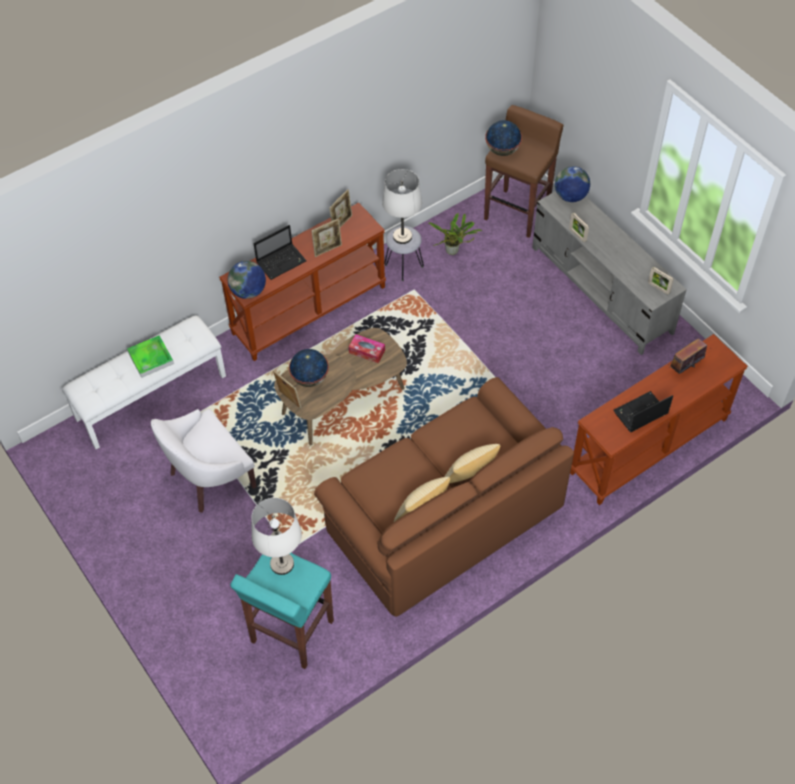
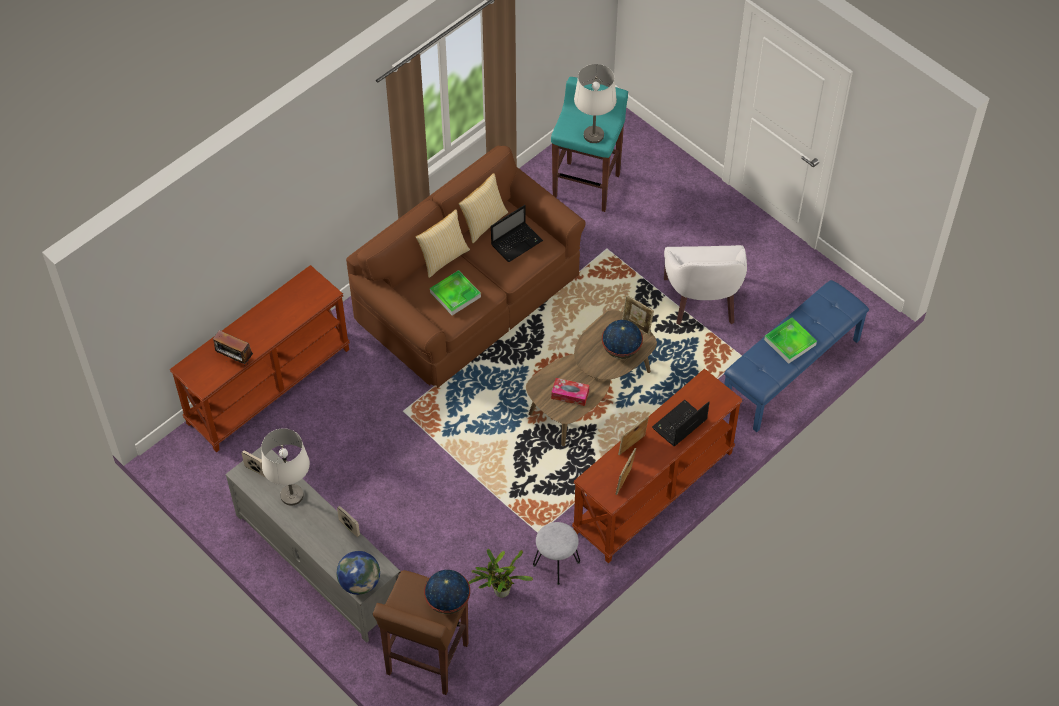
camera: 170 degrees right, 0 degrees up
white bench [62,315,226,449] -> blue bench [724,280,869,432]
white armchair [151,409,257,513] -> white armchair turned 135 degrees clockwise [664,245,747,325]
globe [228,261,266,299] -> none
white table lamp [382,169,422,244] -> white table lamp moved to [261,428,310,506]
laptop [613,391,673,432] -> laptop moved to [491,205,543,262]
radio [668,338,707,374] -> radio turned 75 degrees clockwise [213,330,253,366]
none -> tray [430,270,481,315]

